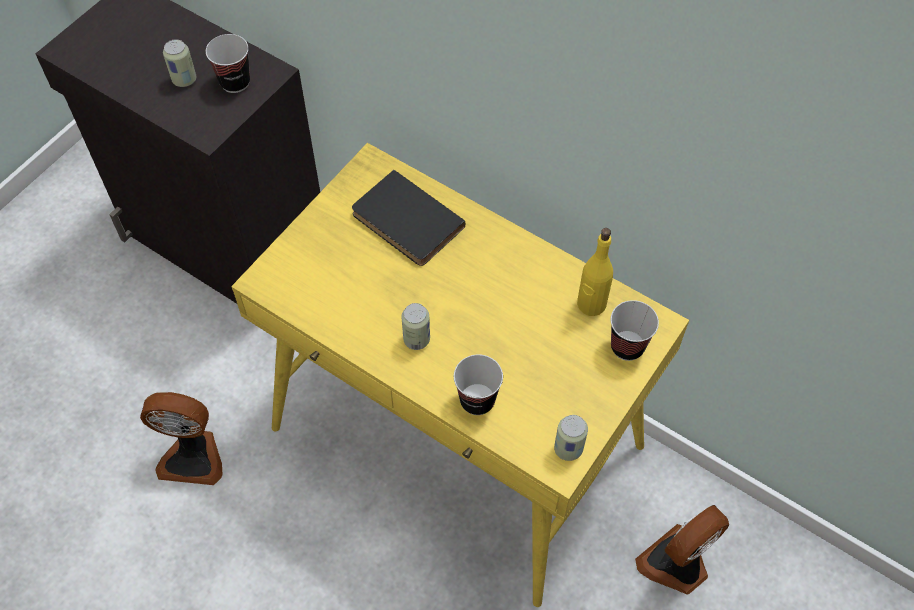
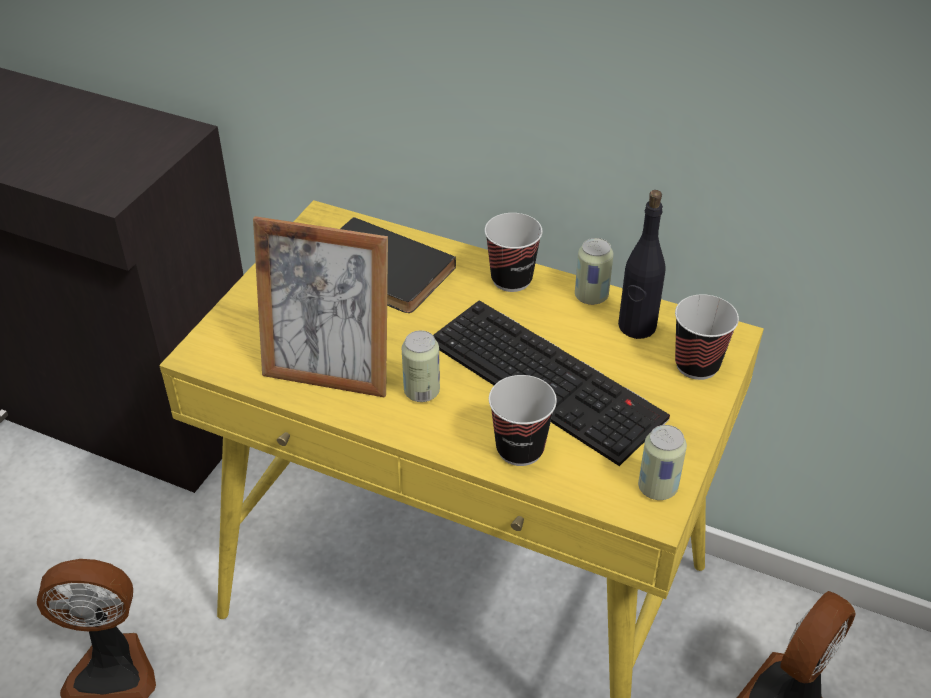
camera: 10 degrees left, 15 degrees down
can [163,39,197,87] -> can moved to [575,238,614,305]
cup [206,34,250,93] -> cup moved to [485,213,543,292]
yellow bottle [577,228,613,316] -> black bottle [618,190,666,339]
none -> picture frame [253,216,388,398]
none -> keyboard [433,300,670,466]

